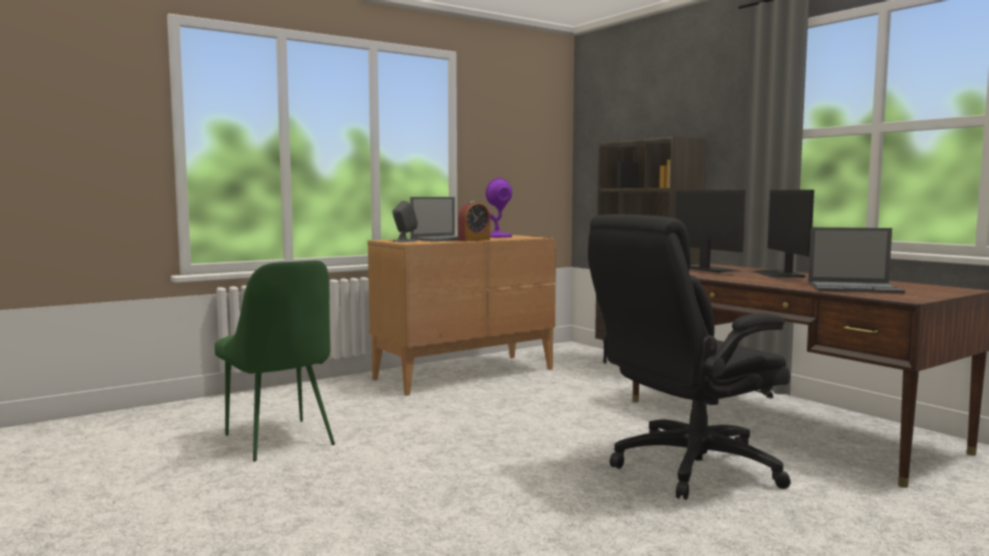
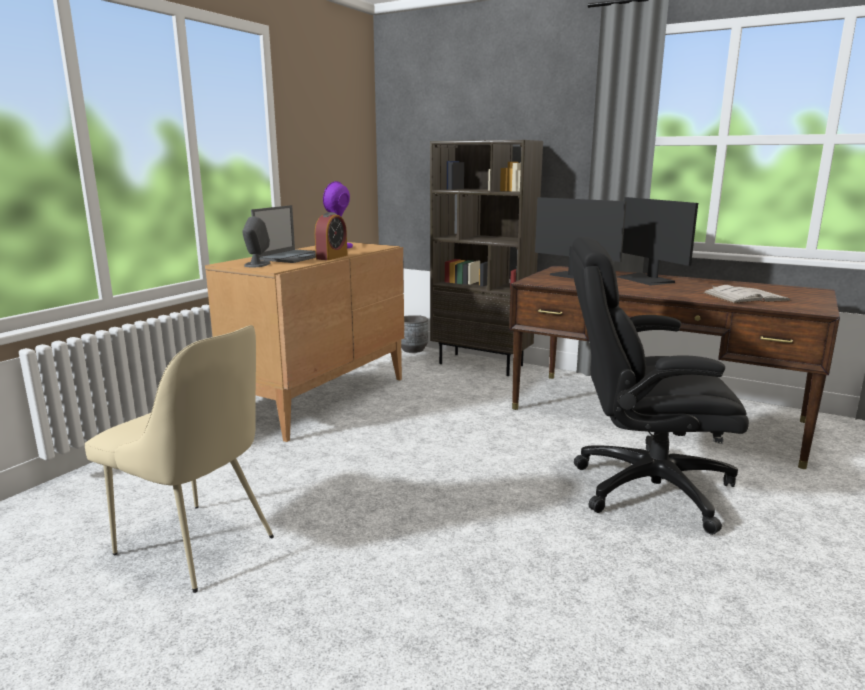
camera: 25 degrees left, 10 degrees up
green chair [215,261,335,462] -> beige chair [85,325,274,593]
black office chair [588,214,791,500] -> black office chair turned 60 degrees clockwise [572,237,749,535]
laptop [808,227,905,293] -> white book [703,285,791,303]
none -> grey planter [401,315,428,353]

